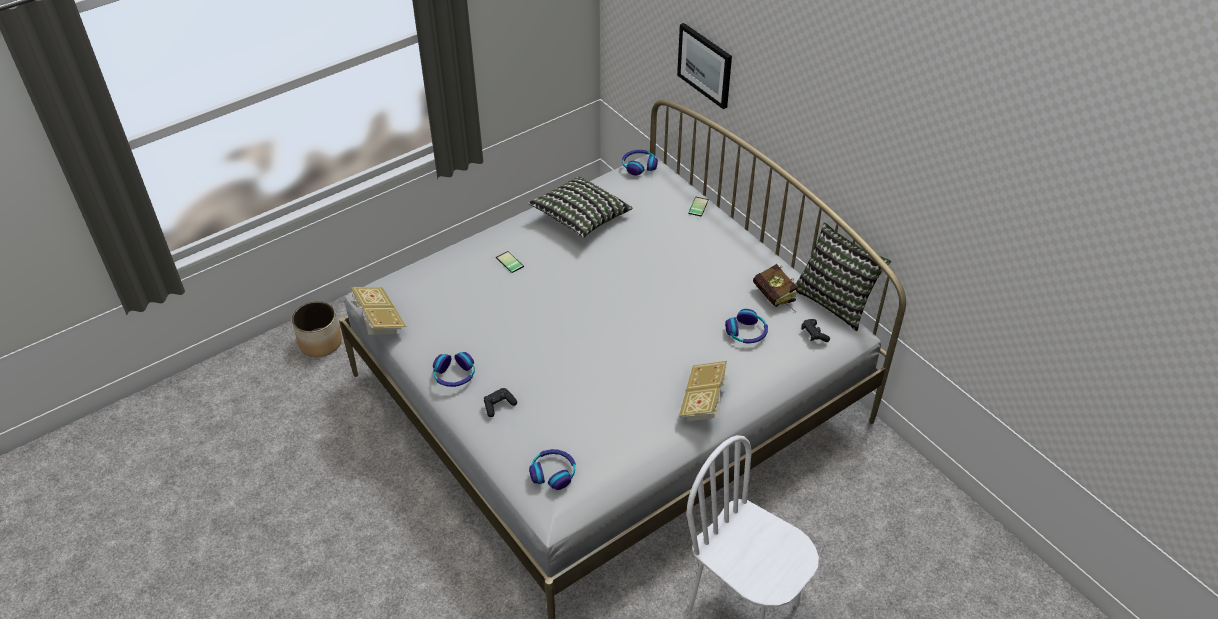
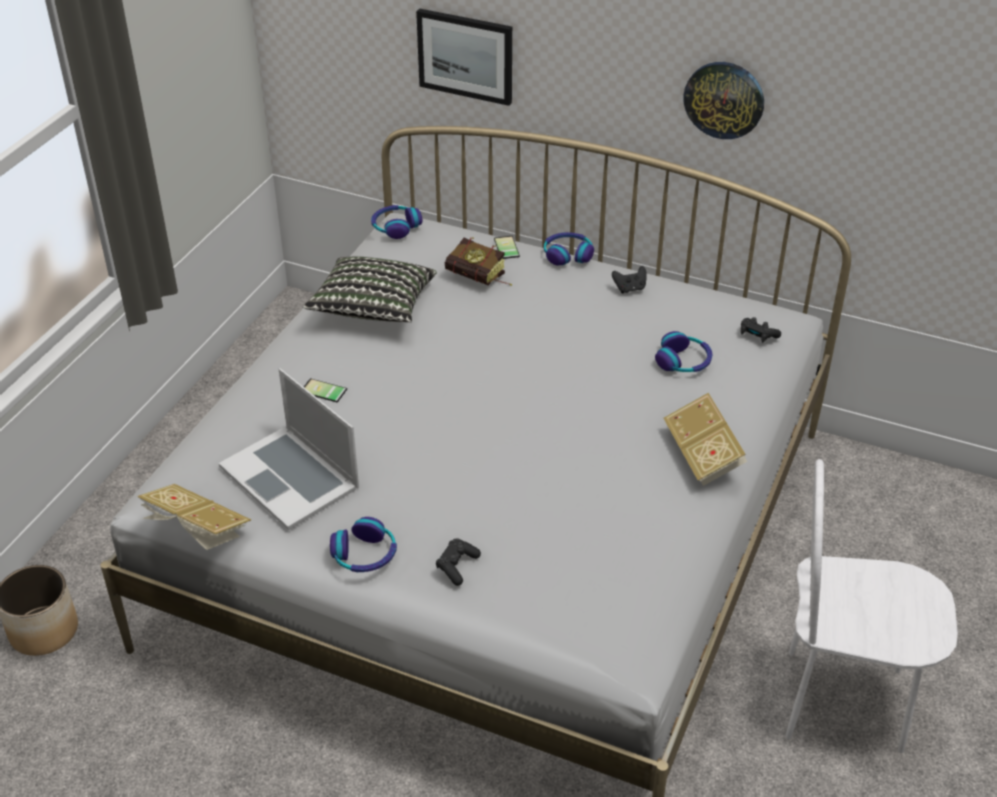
camera: 30 degrees left, 5 degrees down
headphones [529,449,575,490] -> headphones moved to [544,232,594,266]
book [753,264,798,312] -> book moved to [445,237,512,285]
pillow [795,223,891,331] -> none
none -> laptop [219,368,359,530]
none -> black game controller [612,266,647,293]
none -> wall clock [683,62,764,139]

